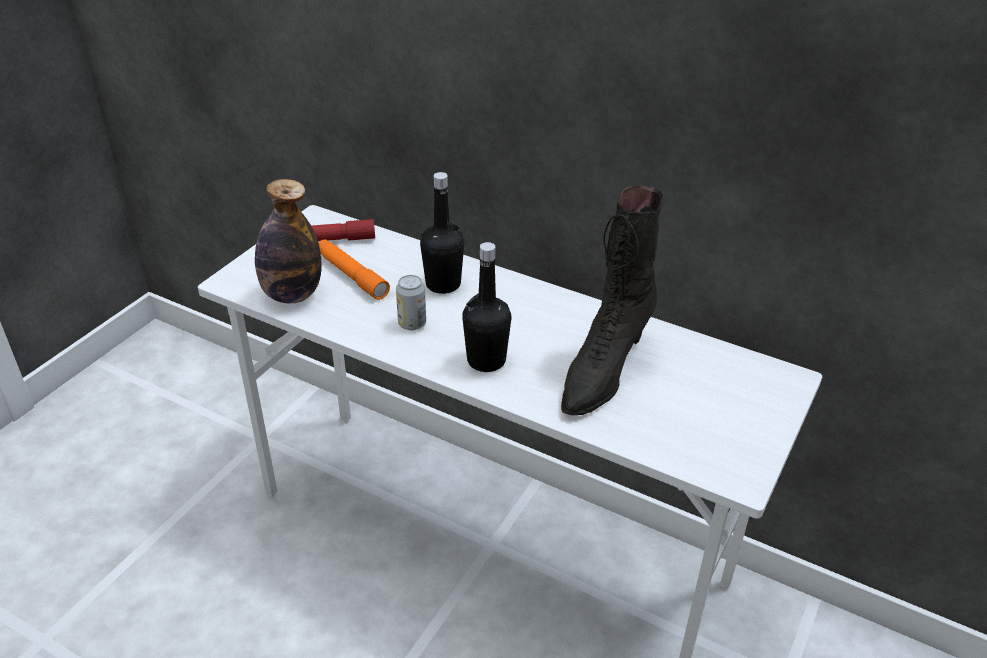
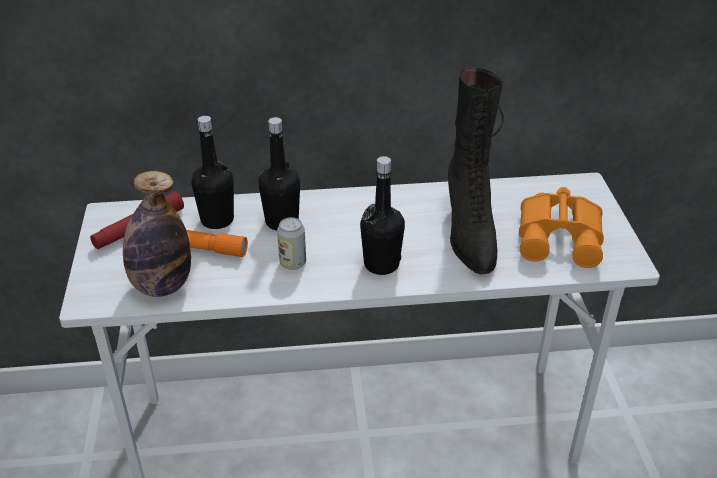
camera: 35 degrees left, 0 degrees up
none -> black bottle [191,116,234,229]
none -> orange binoculars [519,187,604,268]

